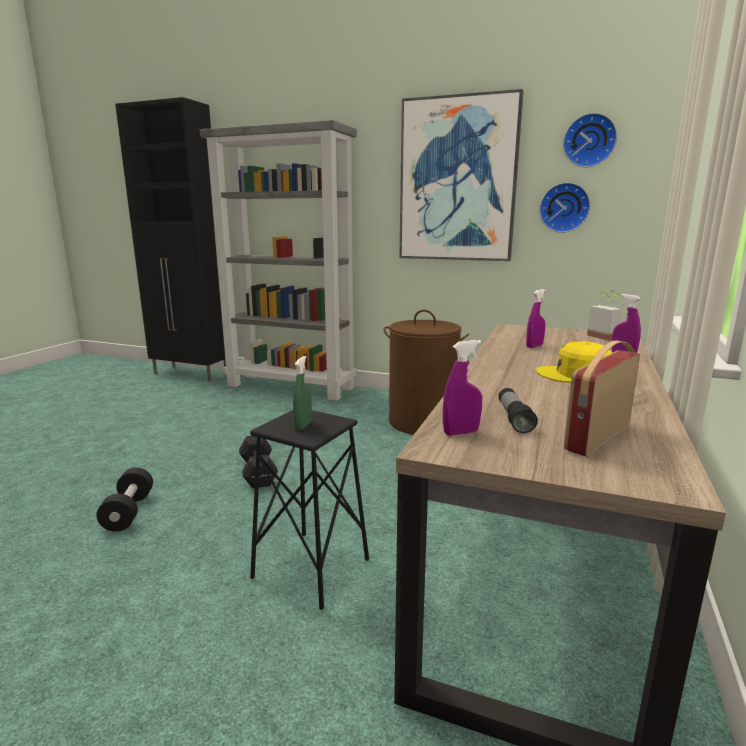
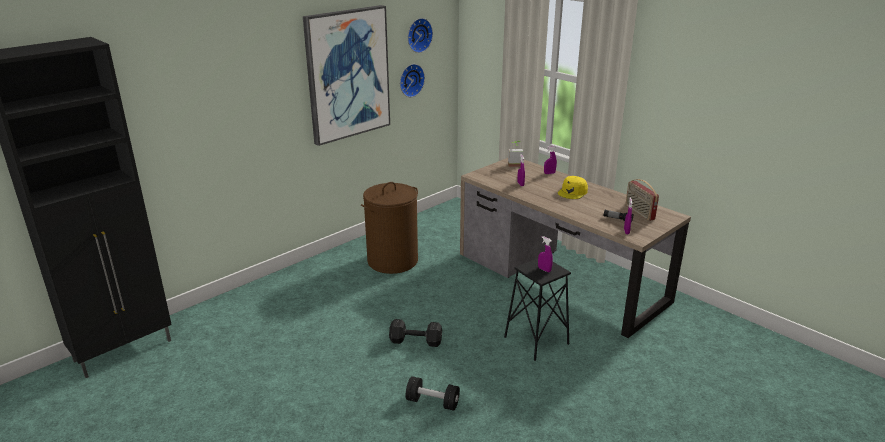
camera: 65 degrees left, 10 degrees up
grey bookcase [200,120,357,401] -> none
green spray bottle [293,356,312,430] -> purple spray bottle [538,236,553,272]

